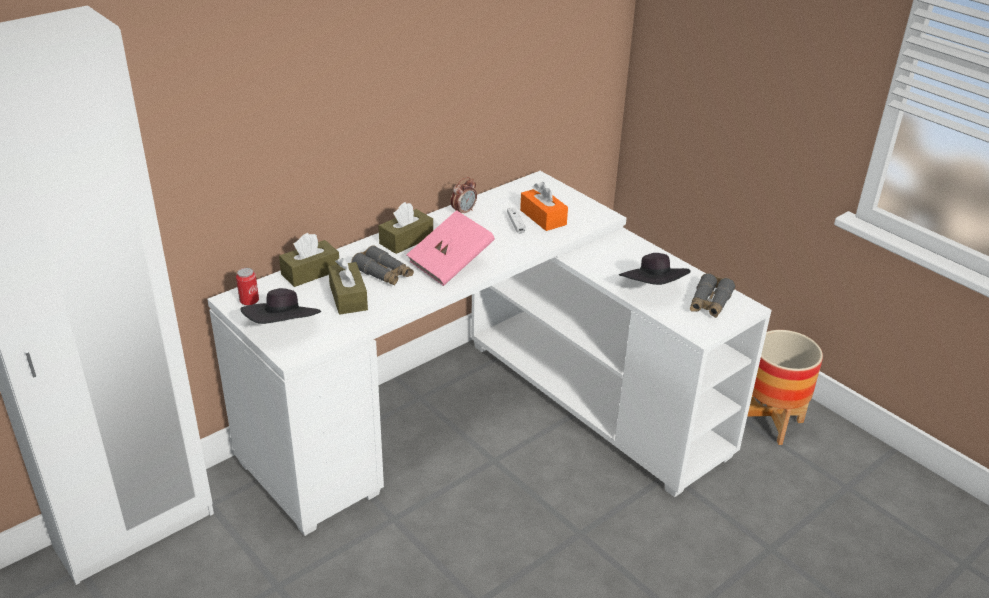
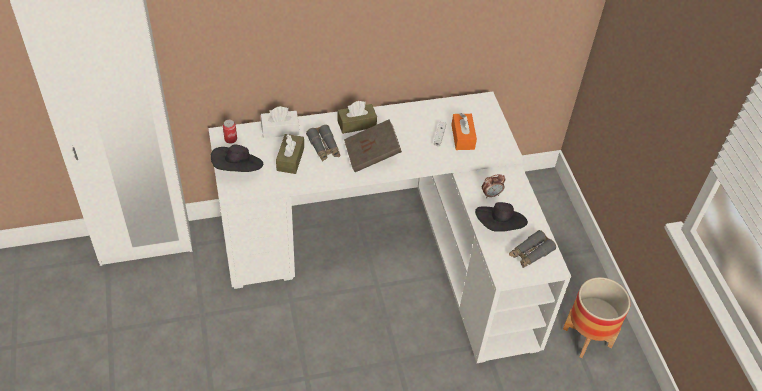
camera: 25 degrees right, 15 degrees up
brown tissue box [279,233,339,287] -> white tissue box [261,106,299,138]
pink book [406,210,495,286] -> brown book [344,119,402,172]
alarm clock [450,177,477,213] -> alarm clock moved to [482,174,505,198]

